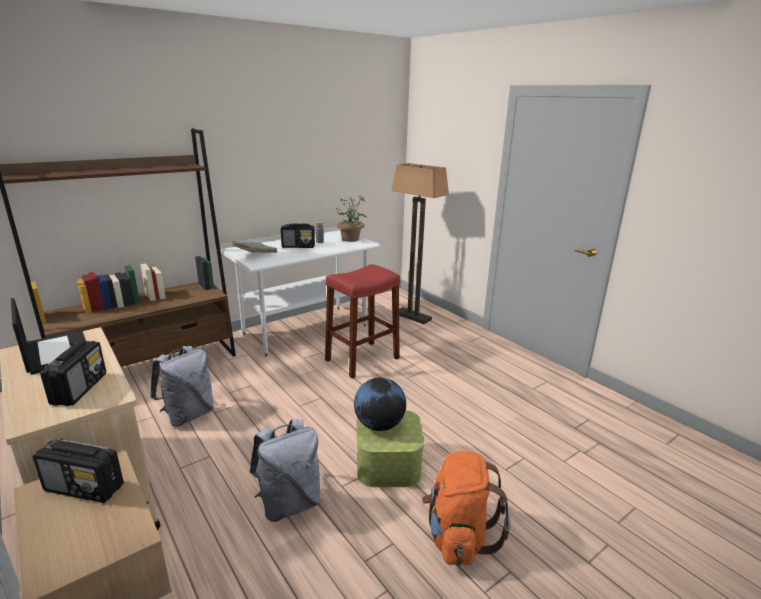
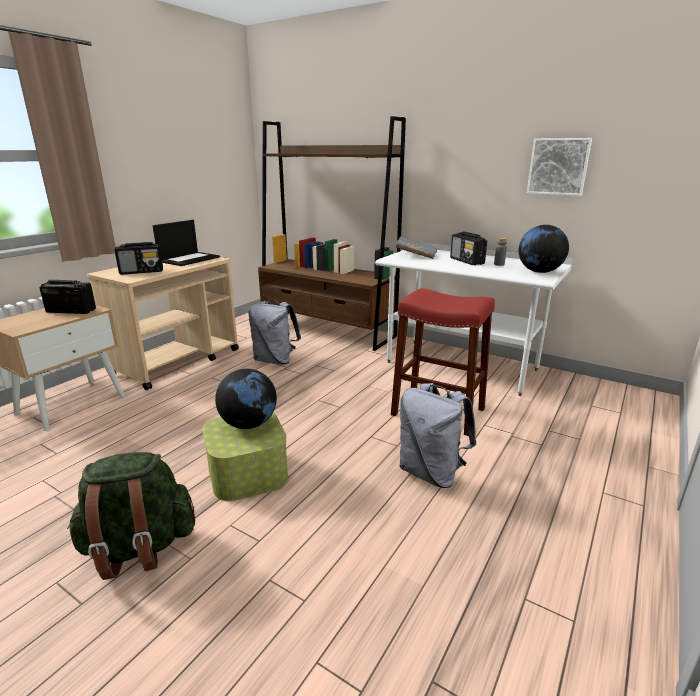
camera: 70 degrees right, 0 degrees up
radio [33,438,124,503] -> radio turned 105 degrees clockwise [39,280,96,314]
grey backpack [249,419,320,522] -> grey backpack moved to [399,383,476,488]
potted plant [336,196,367,242] -> globe [519,225,569,273]
floor lamp [391,163,449,324] -> none
orange backpack [422,451,511,566] -> green backpack [67,452,195,580]
none -> picture [527,138,592,196]

